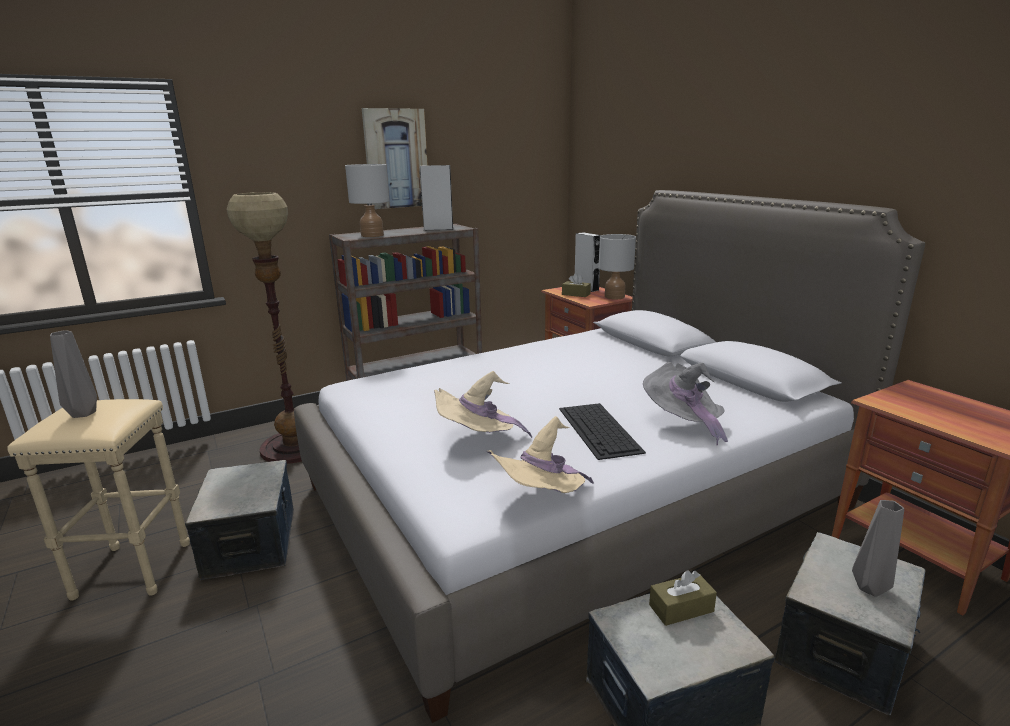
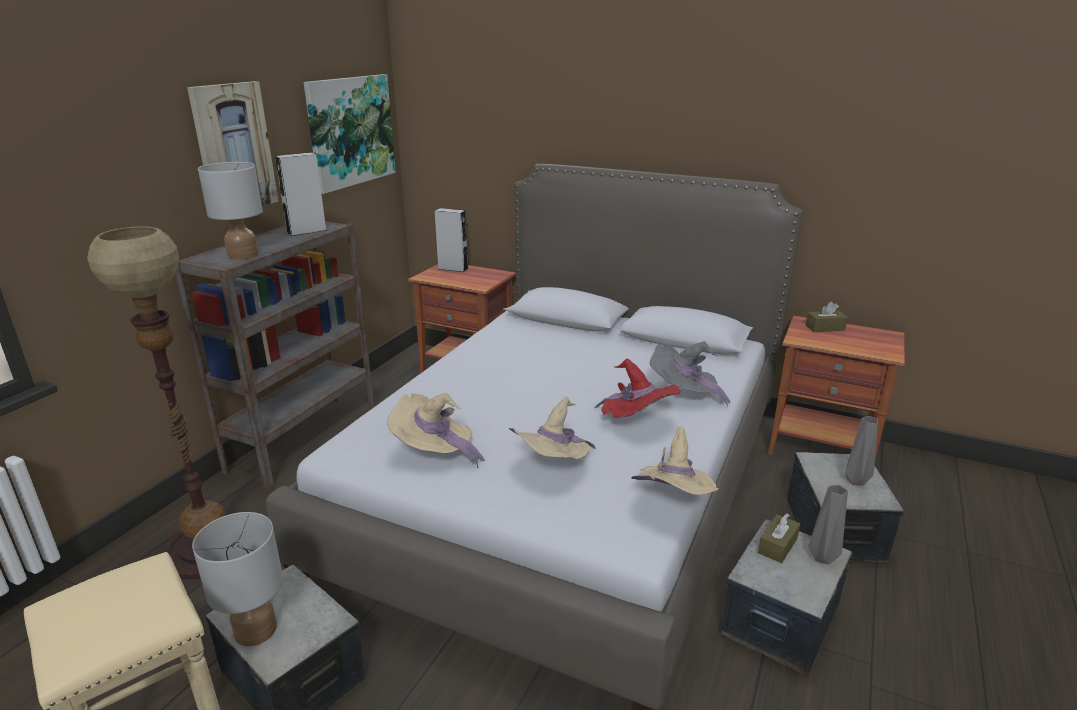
camera: 35 degrees left, 5 degrees up
grey vase [50,330,97,418] -> grey vase moved to [808,485,848,564]
keyboard [559,403,646,460] -> red hat [594,358,680,418]
brown tissue box [562,273,591,297] -> brown tissue box moved to [805,302,848,332]
grey table lamp [599,234,636,300] -> grey table lamp moved to [192,512,283,646]
none -> picture [304,74,396,194]
none -> beige hat [387,393,485,468]

